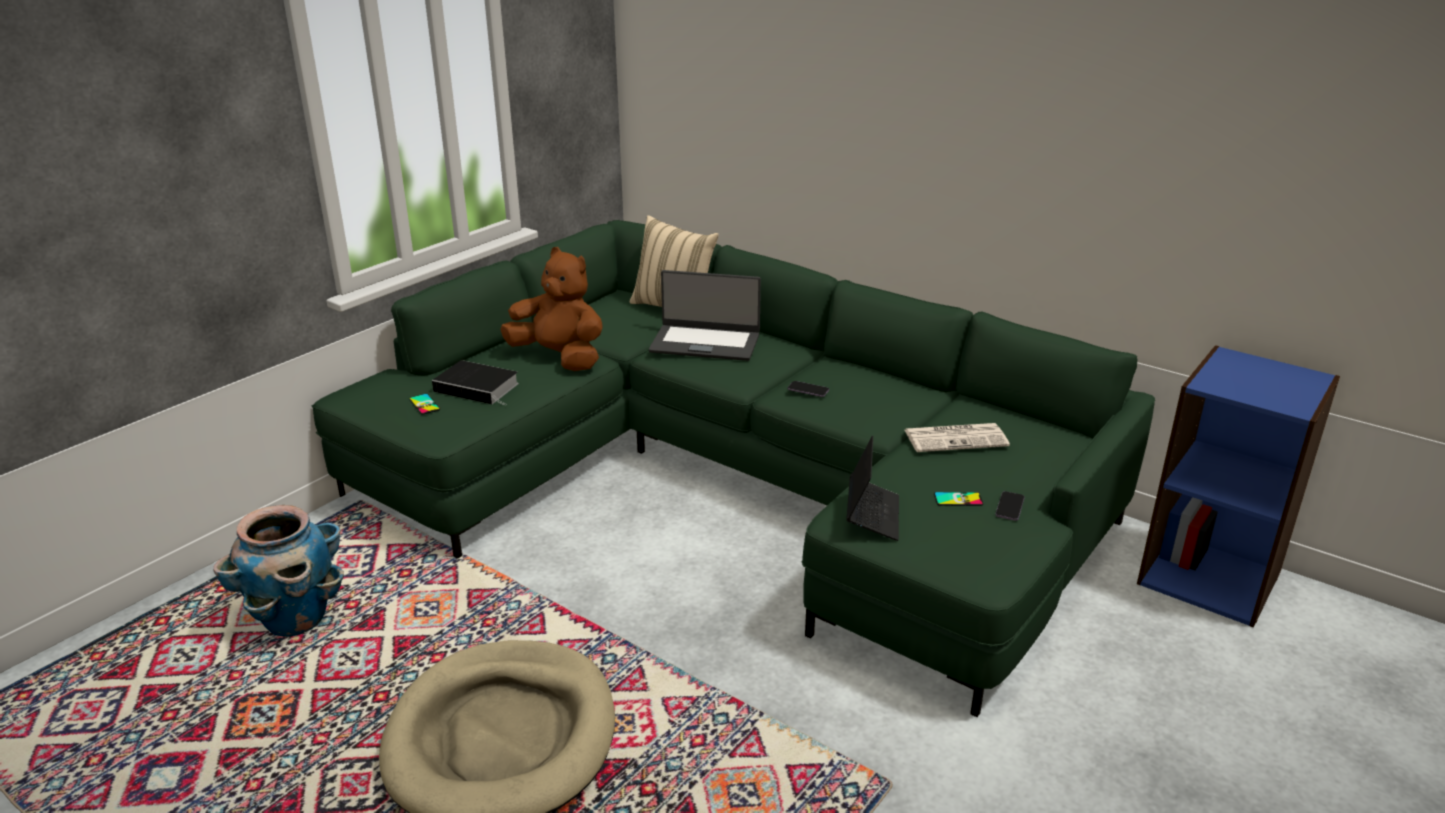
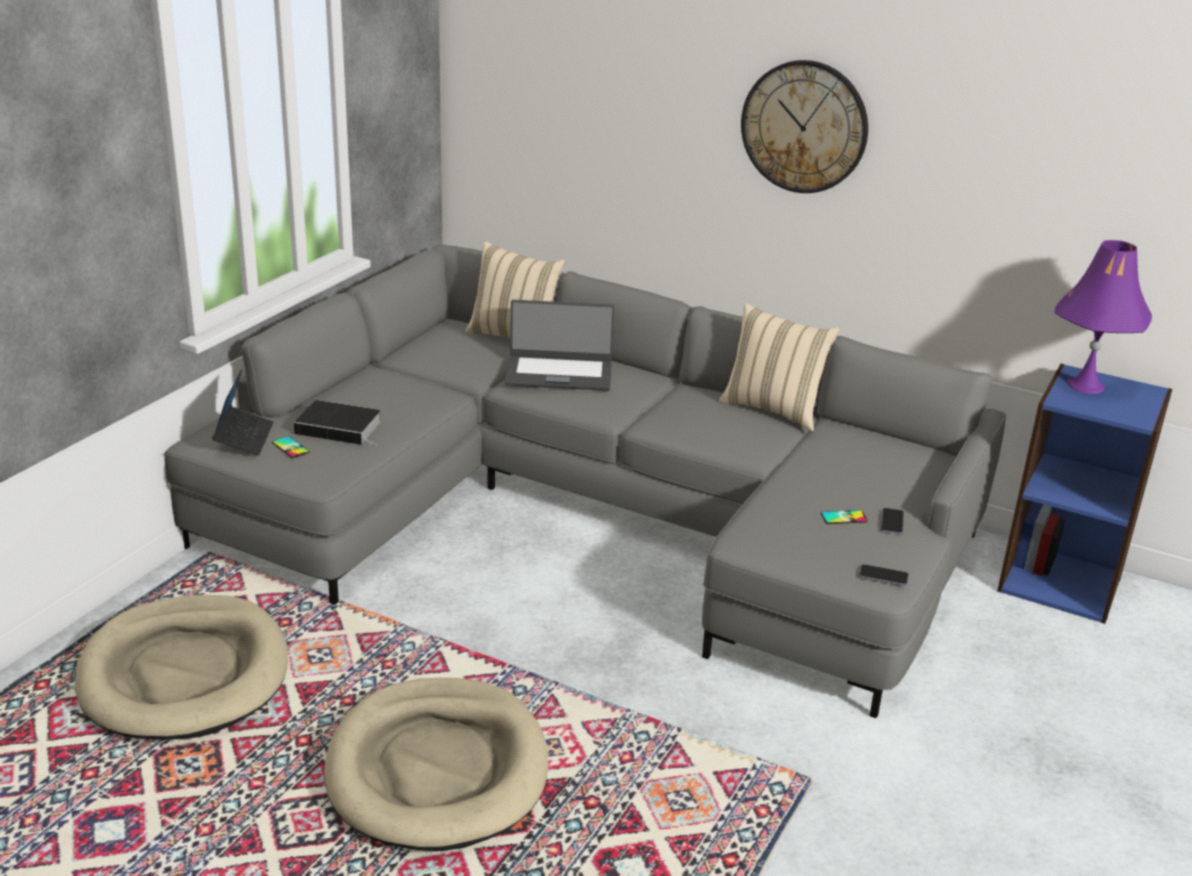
camera: 10 degrees left, 0 degrees up
planter [213,505,344,637] -> beige dog bed [75,595,288,740]
green sofa [312,220,1155,717] -> grey sofa [163,245,1006,718]
brown plush toy [500,247,603,371] -> none
phone [788,381,829,397] -> phone moved to [859,564,908,586]
laptop [846,435,899,541] -> laptop moved to [212,369,274,456]
newspaper [905,423,1010,452] -> none
none -> beige pillow [719,303,840,431]
none -> wall clock [741,60,868,193]
none -> purple table lamp [1054,240,1152,394]

